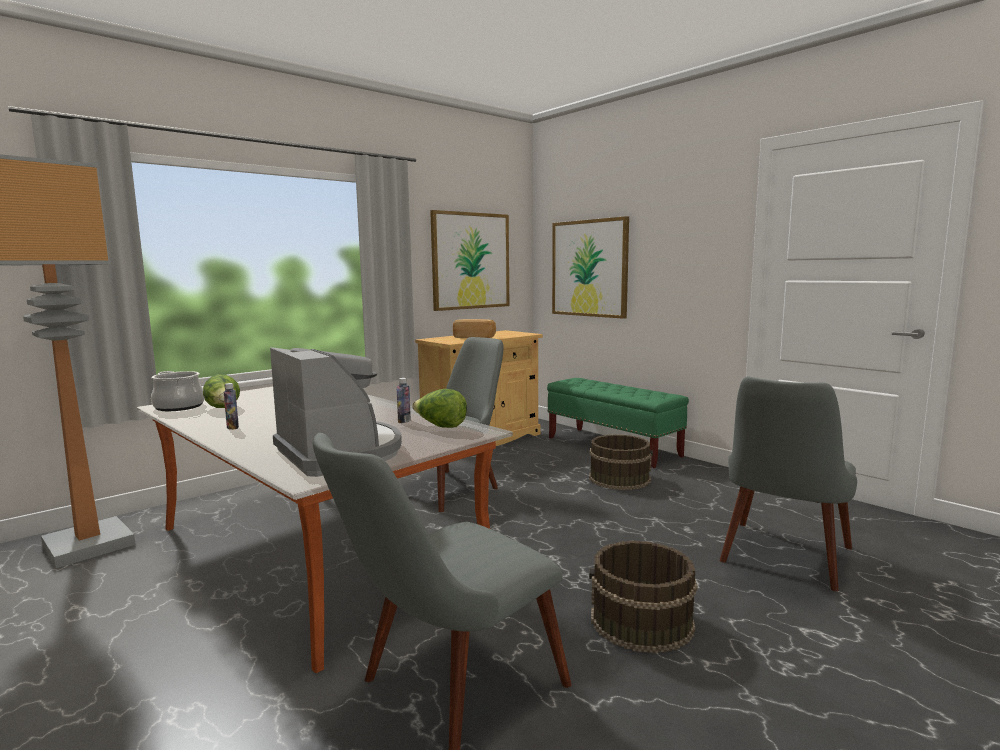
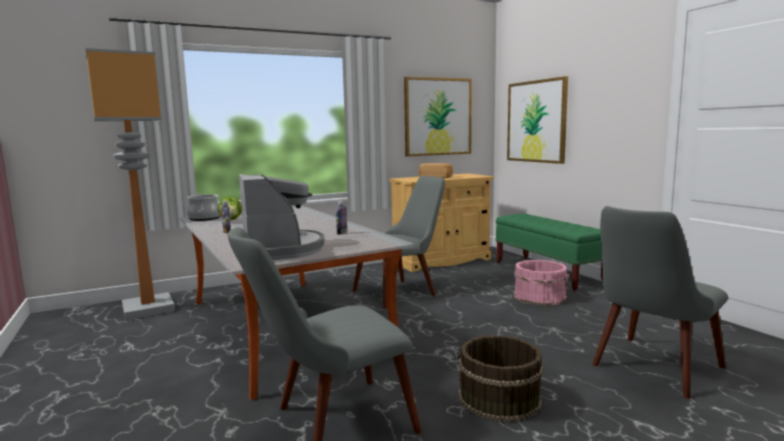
camera: 15 degrees right, 0 degrees up
lettuce [412,389,467,428] -> none
brown bucket [589,435,653,490] -> pink bucket [514,260,569,306]

